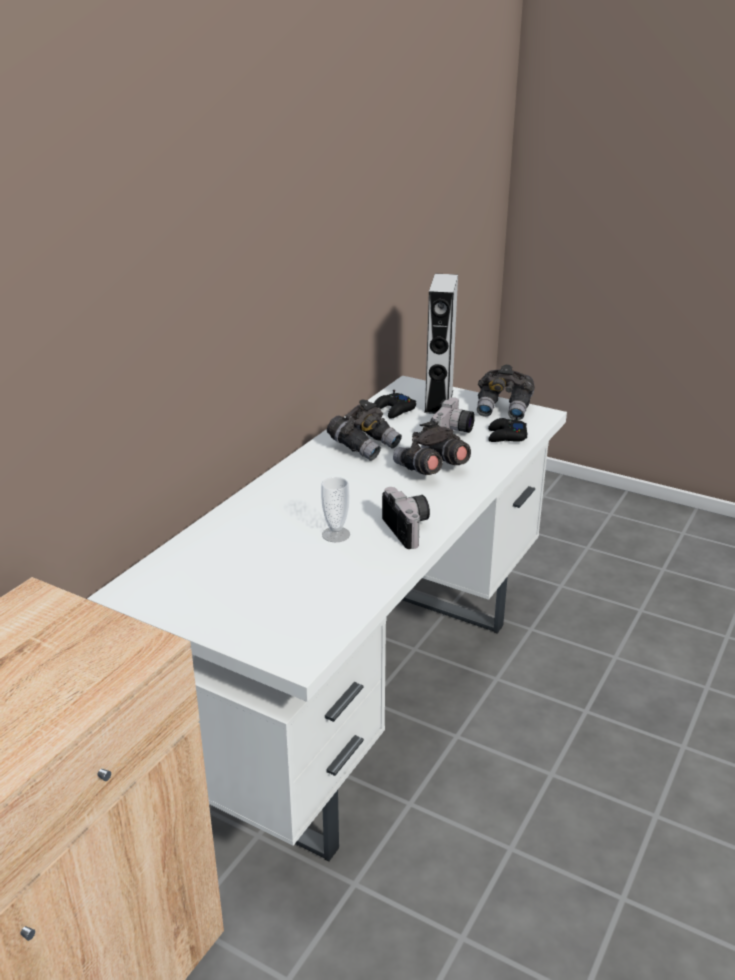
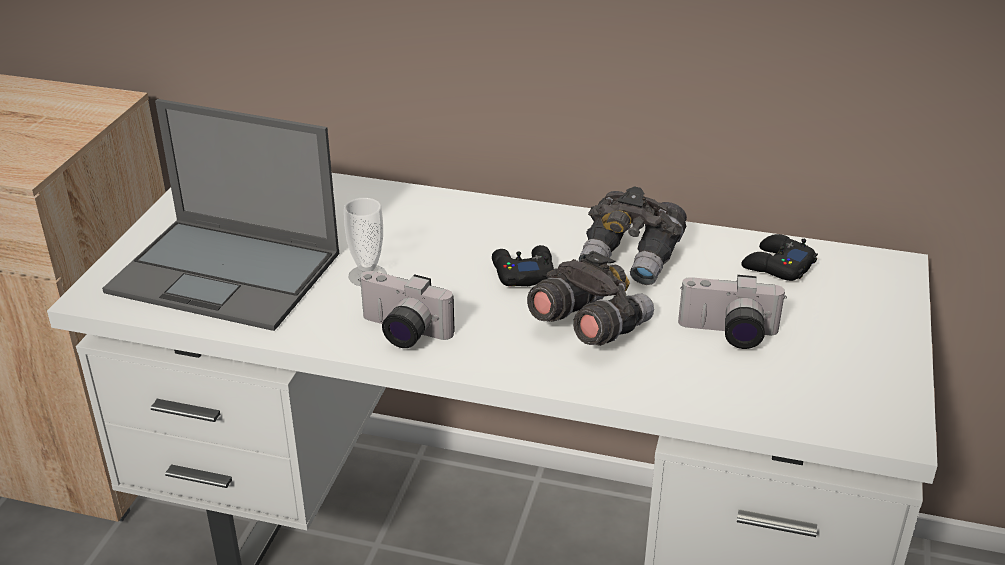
camera: 75 degrees right, 5 degrees up
camera [382,487,430,549] -> camera turned 60 degrees clockwise [358,271,455,348]
grey speaker [424,273,458,414] -> none
grey binoculars [477,364,535,420] -> none
black game controller [488,416,527,442] -> black game controller moved to [492,245,554,286]
none -> laptop [102,99,339,331]

